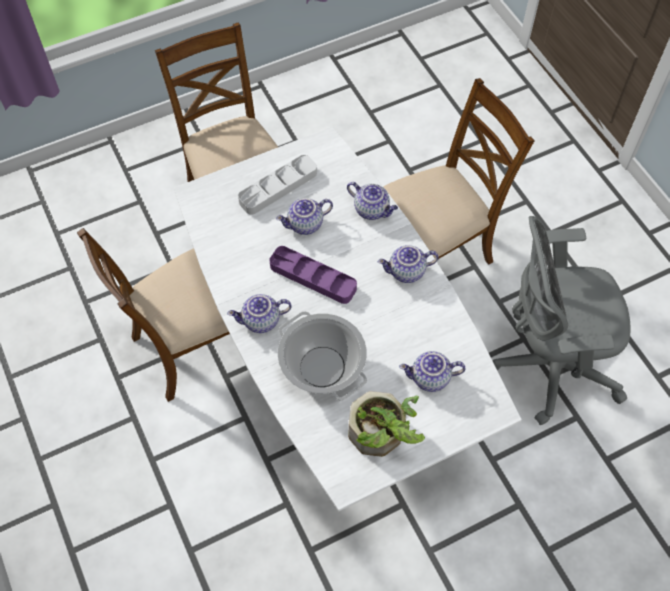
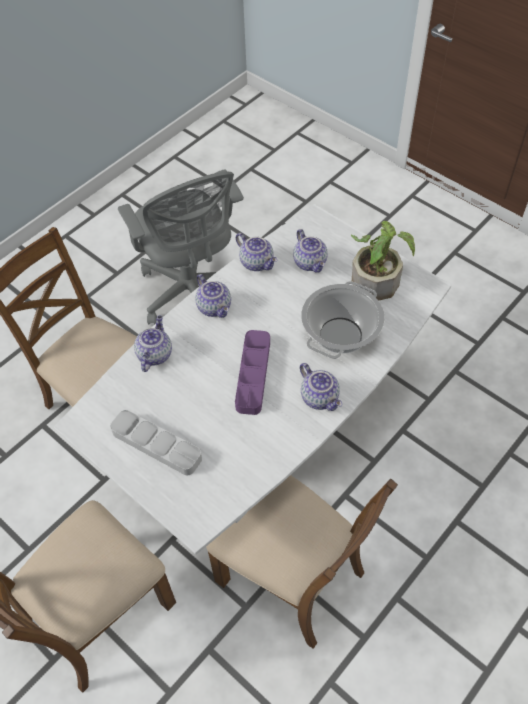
camera: 110 degrees left, 5 degrees down
teapot [276,198,333,235] -> teapot moved to [236,233,277,271]

